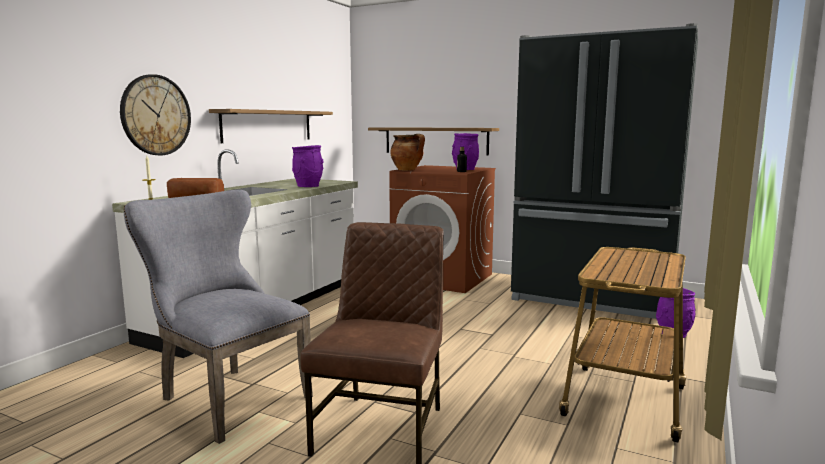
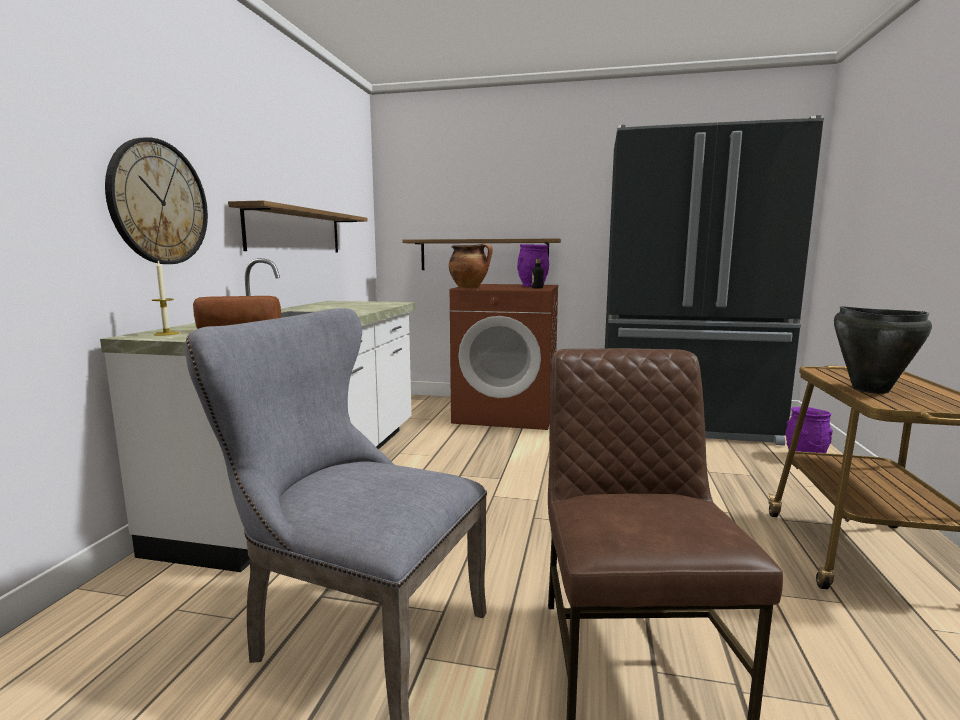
camera: 15 degrees left, 0 degrees up
purple vase [292,145,324,187] -> none
none -> black cooking pot [834,306,932,394]

